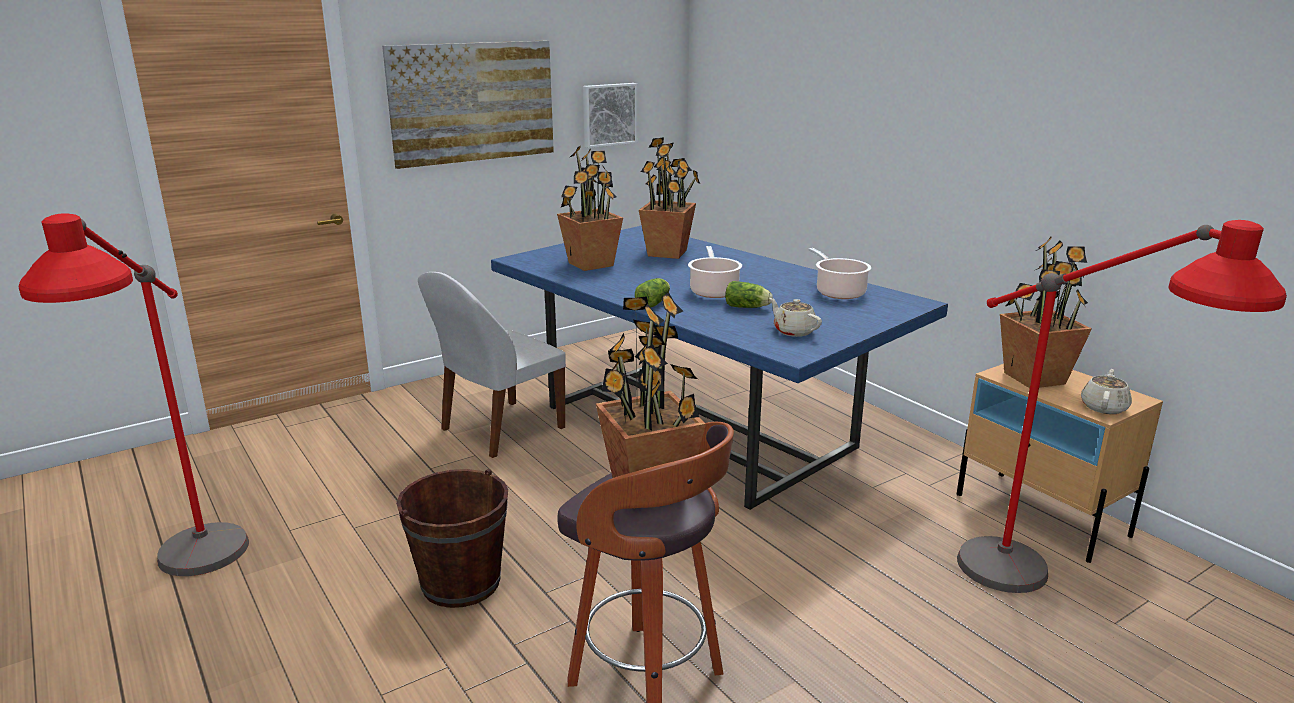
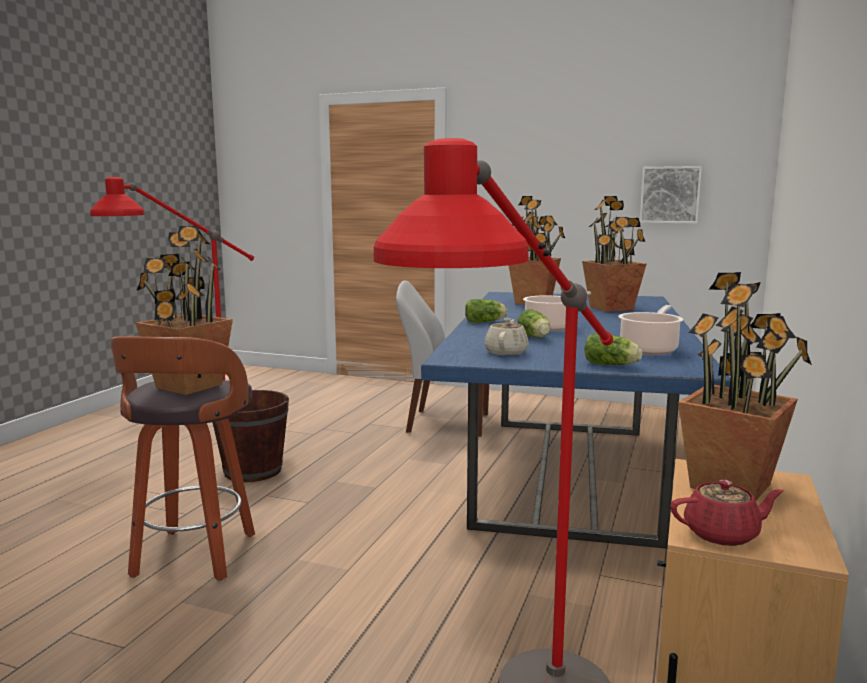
camera: 55 degrees right, 10 degrees down
picture [382,41,554,169] -> none
beige teapot [1081,369,1132,414] -> red teapot [670,480,784,546]
none -> lettuce [585,333,643,365]

